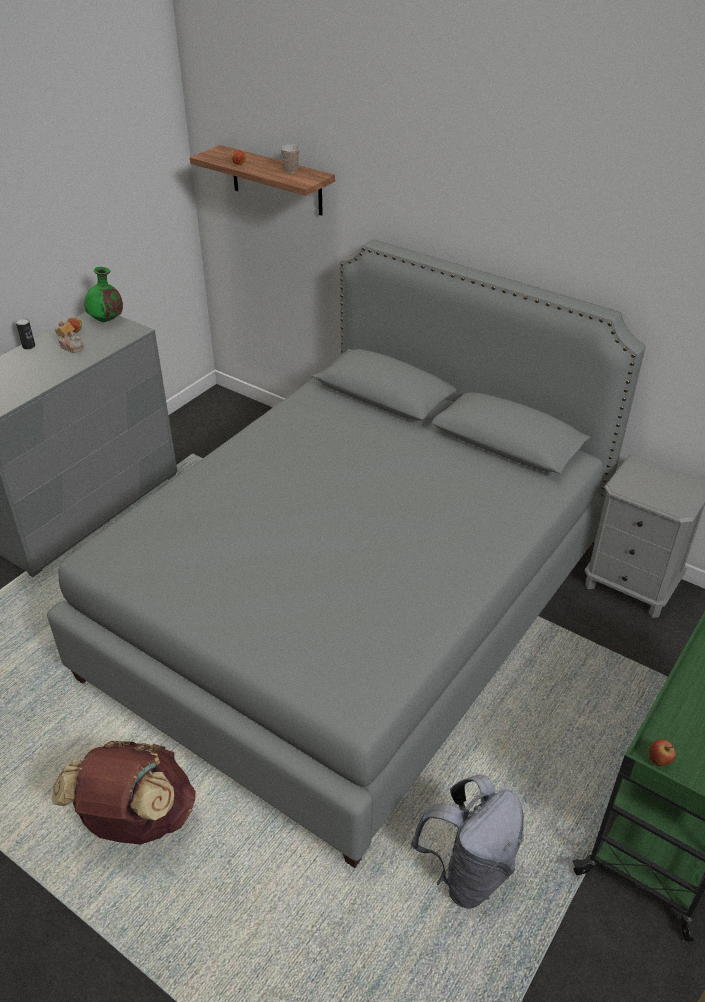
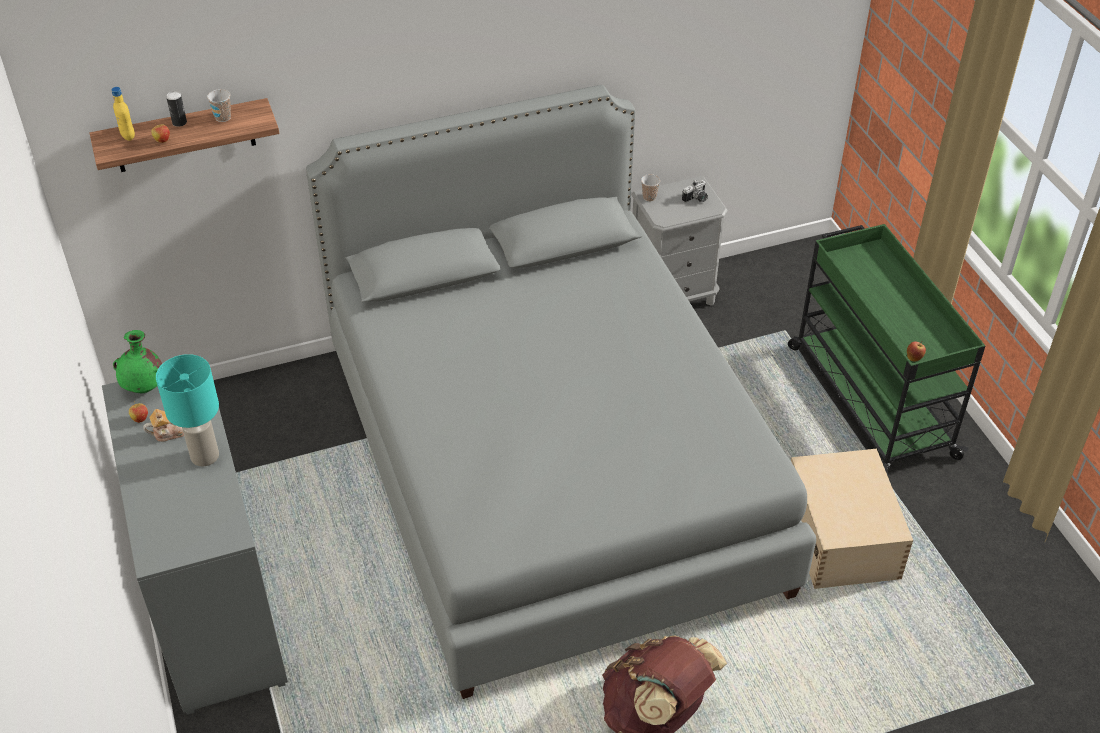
camera: 55 degrees left, 5 degrees up
can [16,318,35,350] -> can moved to [166,91,187,127]
grey backpack [411,775,524,909] -> beige storage box [791,449,913,589]
none -> yellow bottle [111,87,135,141]
none -> turquoise table lamp [156,354,219,466]
none -> cup [641,174,660,202]
none -> camera [682,180,708,203]

